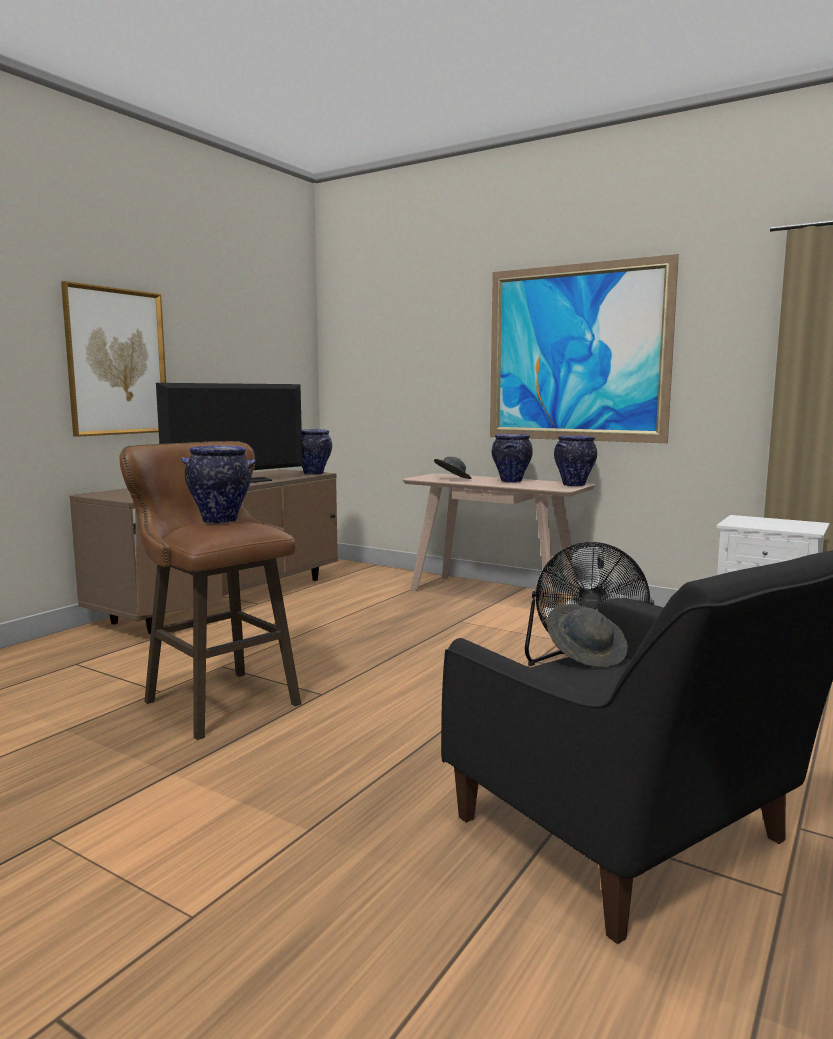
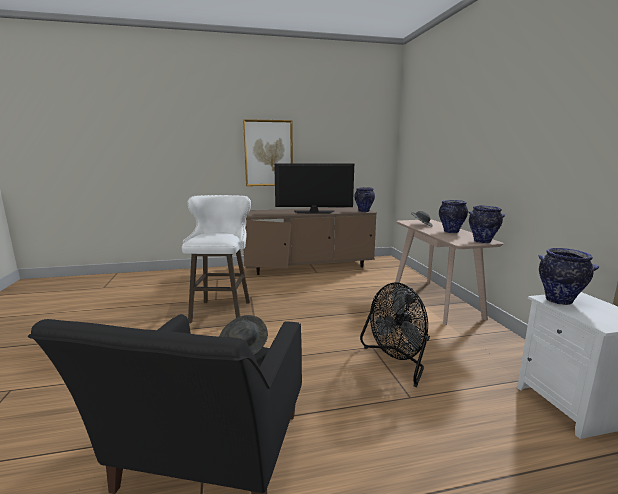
camera: 45 degrees right, 5 degrees up
brown stool [120,441,301,740] -> white stool [182,195,251,323]
vase [181,446,255,524] -> vase moved to [538,248,599,305]
picture [490,254,679,443] -> none

